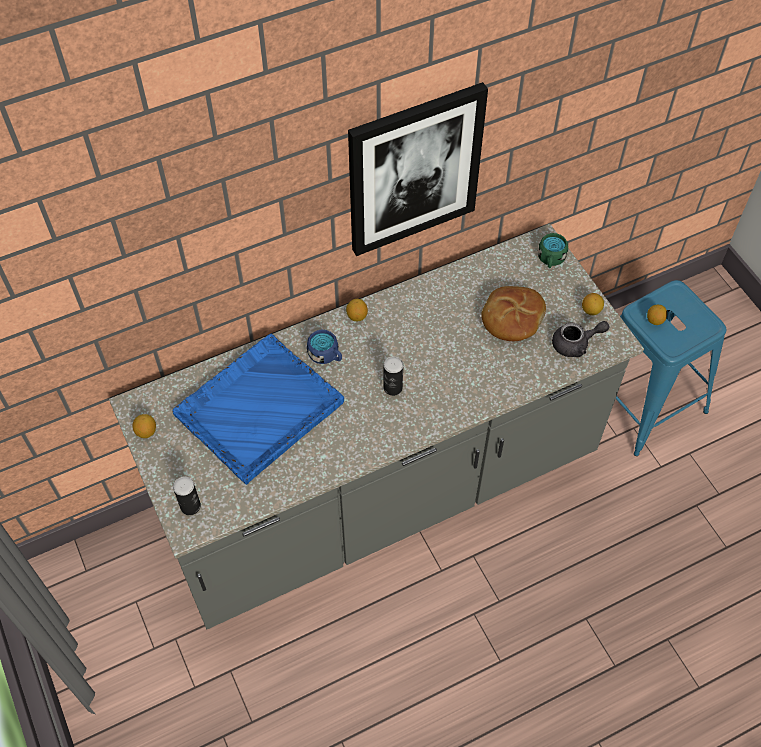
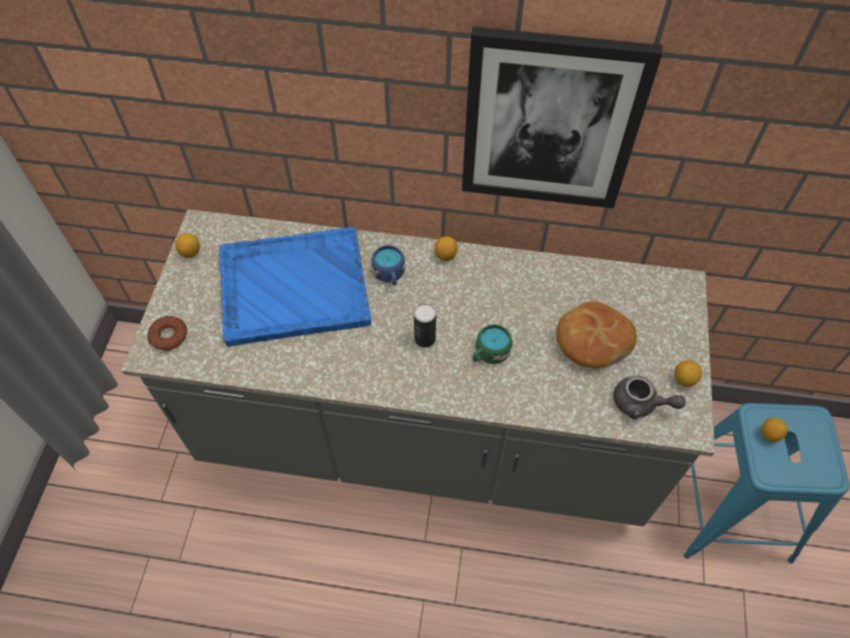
camera: 35 degrees right, 0 degrees up
can [173,477,201,515] -> donut [148,316,187,351]
green mug [538,233,568,268] -> green mug moved to [473,324,512,364]

